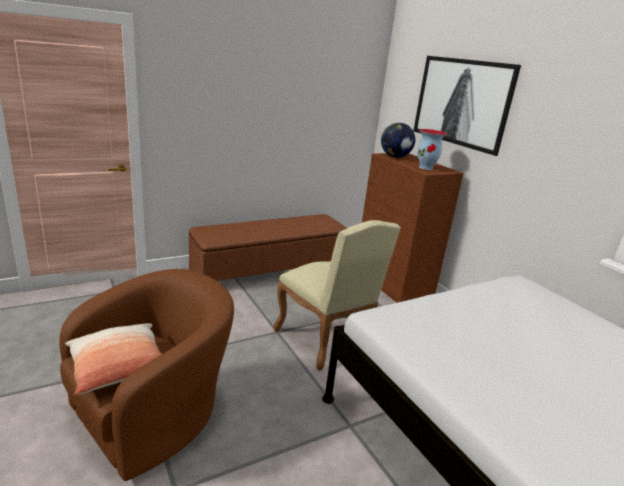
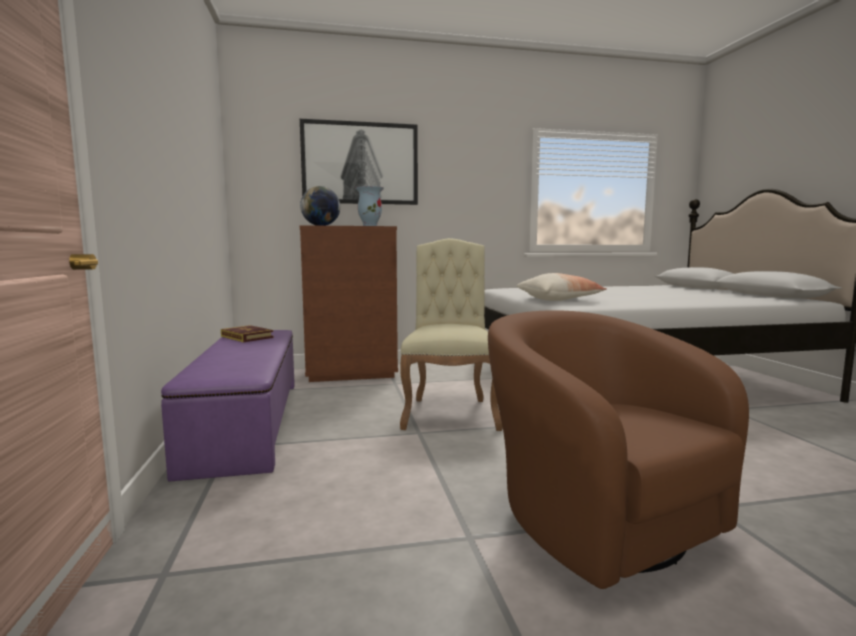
camera: 70 degrees left, 15 degrees down
pillow [65,323,162,395] -> pillow moved to [517,273,607,301]
brown bench [189,214,347,281] -> purple bench [161,330,295,482]
beige chair [274,220,401,371] -> beige chair turned 75 degrees counterclockwise [400,238,503,431]
none -> book [221,325,274,342]

